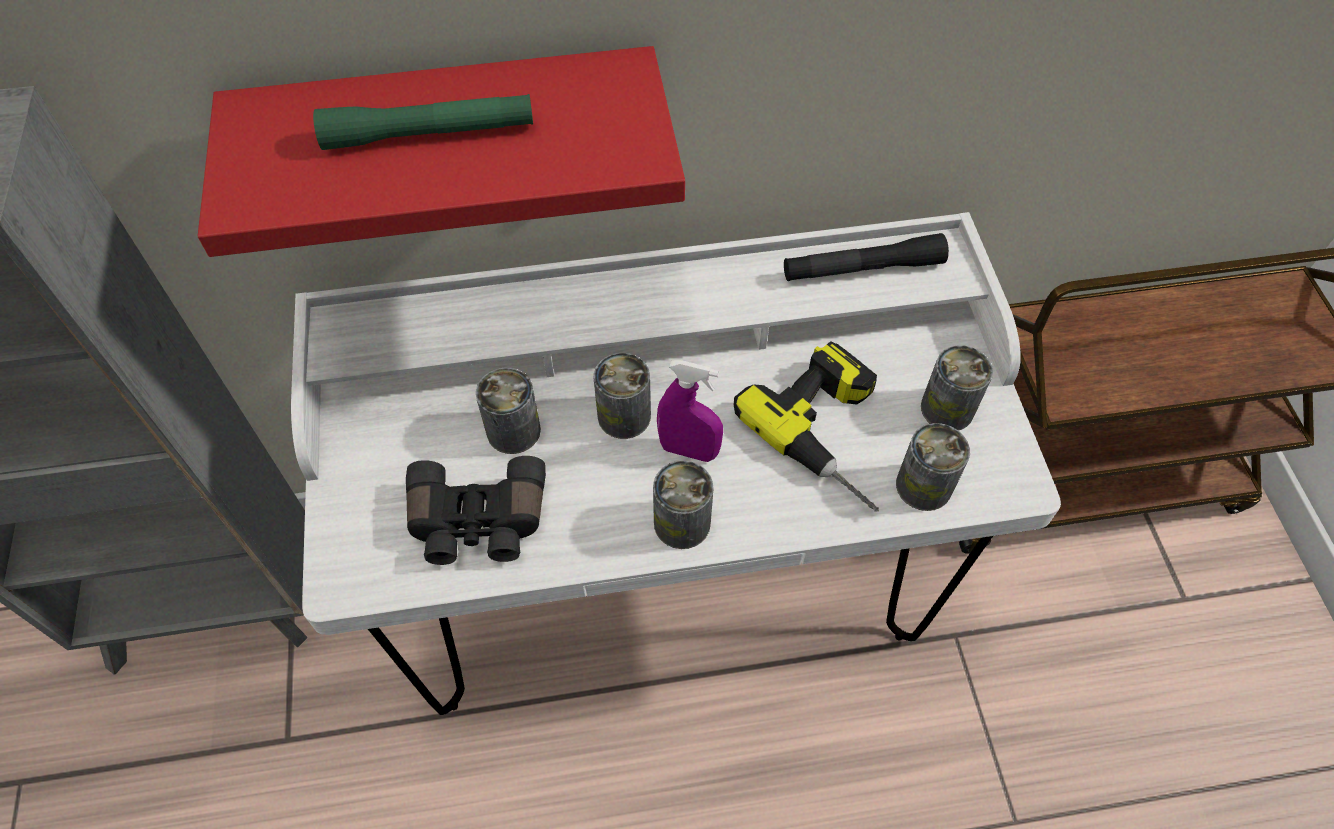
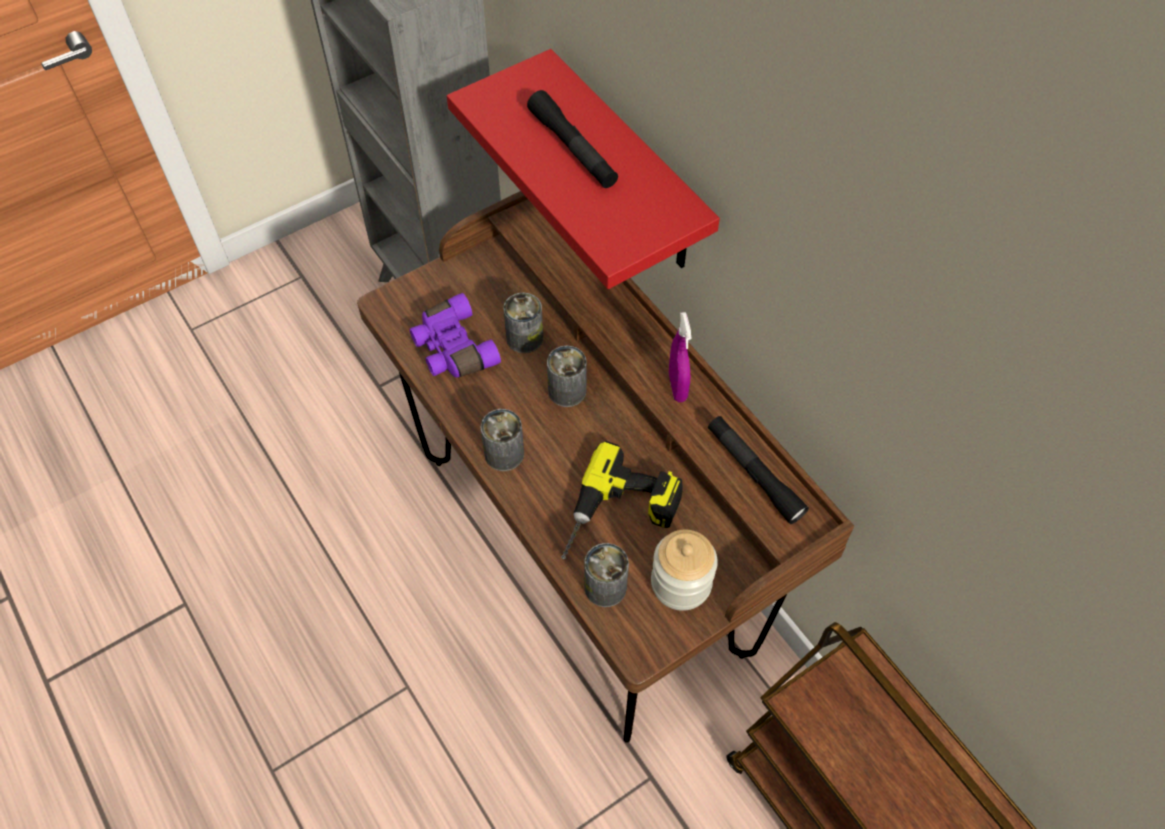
camera: 65 degrees right, 0 degrees up
white desk [291,212,1061,715] -> brown desk [357,191,854,743]
green flashlight [313,94,533,150] -> black flashlight [527,90,618,188]
black binoculars [406,456,546,565] -> purple binoculars [410,293,501,378]
purple spray bottle [657,360,723,462] -> purple spray bottle moved to [669,312,692,402]
can [921,346,993,430] -> jar [651,529,718,611]

